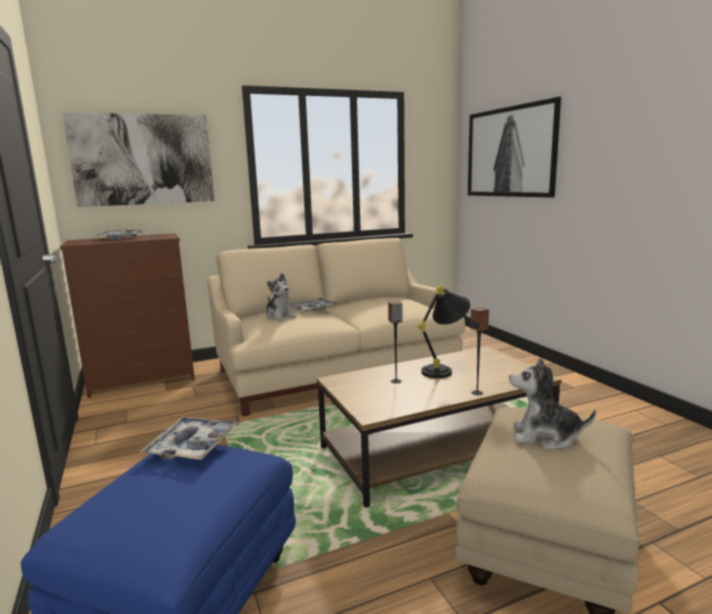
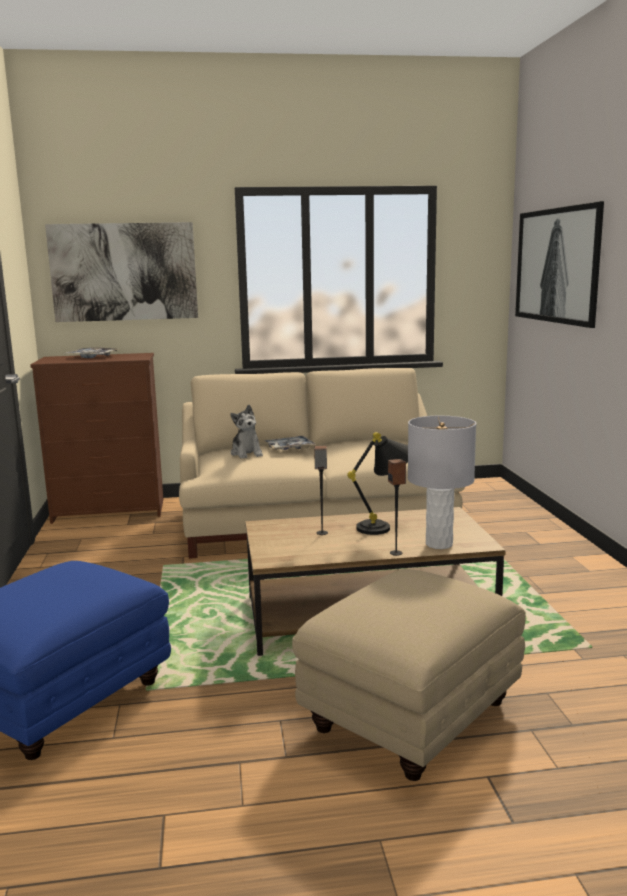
camera: 15 degrees right, 0 degrees up
tray [140,417,240,460] -> none
plush toy [509,358,596,450] -> none
none -> grey table lamp [408,416,476,549]

